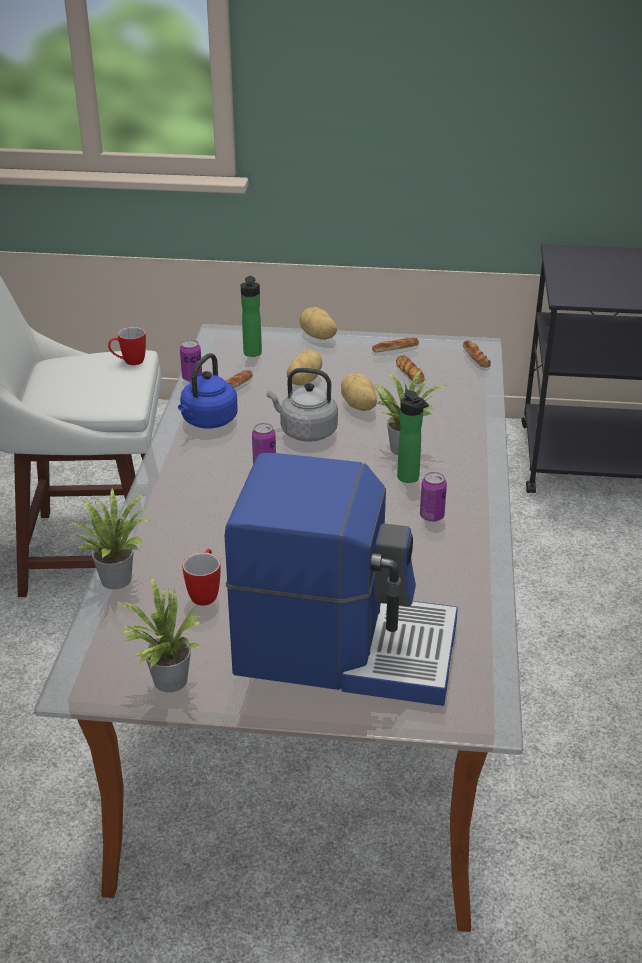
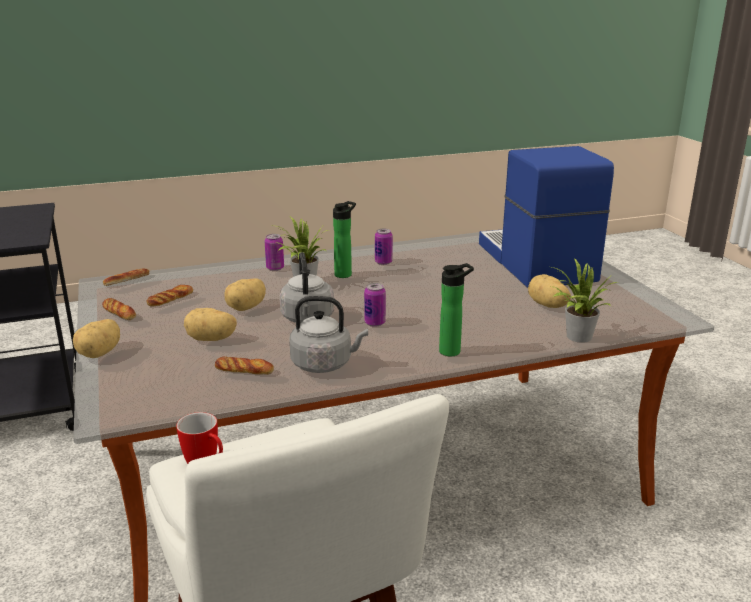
camera: 115 degrees left, 10 degrees down
potted plant [114,576,203,692] -> none
blue kettle [178,353,238,429] -> grey kettle [289,296,368,373]
can [180,340,202,382] -> can moved to [265,234,284,271]
mug [182,549,220,606] -> potato [528,274,571,308]
bottle [241,276,262,357] -> bottle moved to [439,263,474,356]

